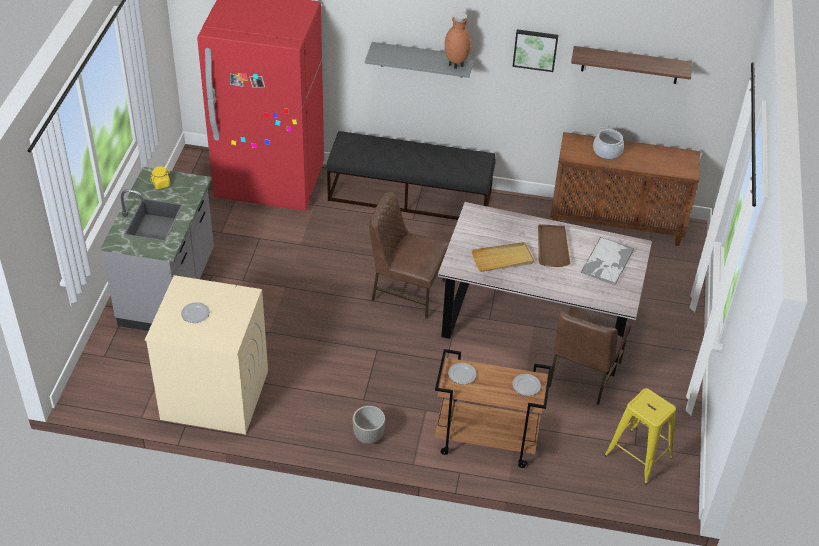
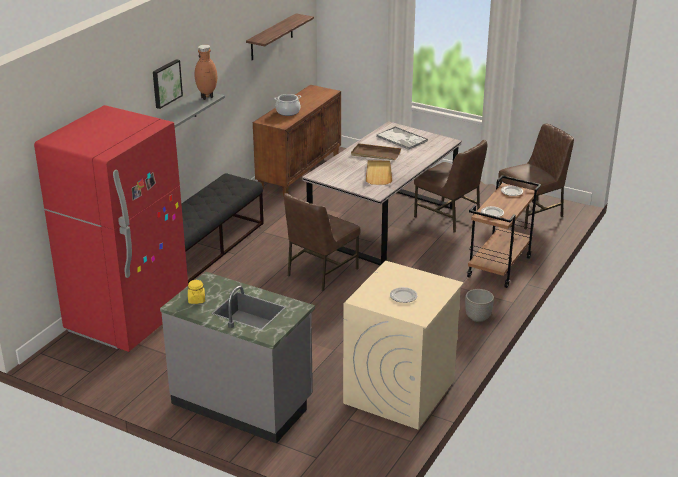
camera: 70 degrees left, 15 degrees down
picture [513,29,559,72] -> picture moved to [153,59,183,109]
yellow stool [605,388,676,484] -> brown chair [498,124,574,230]

